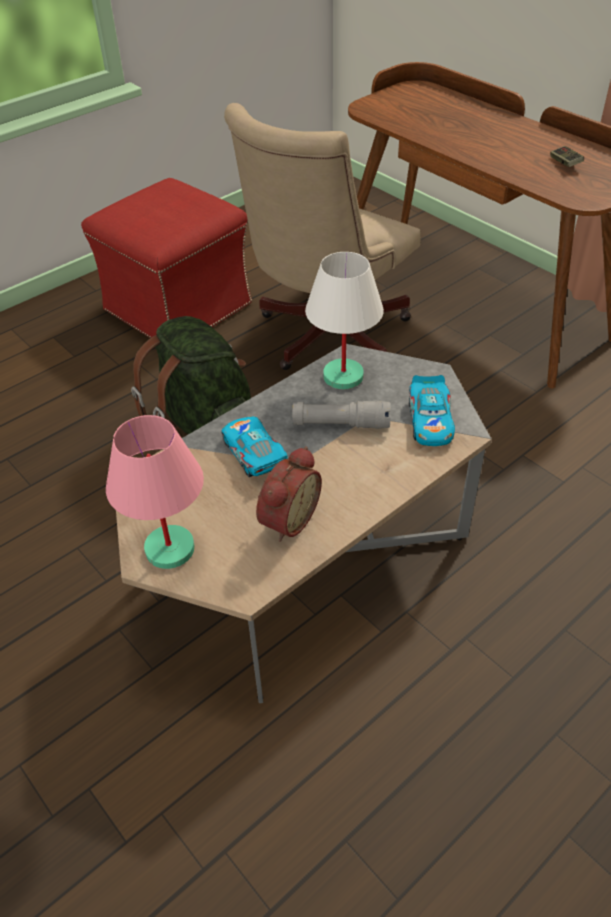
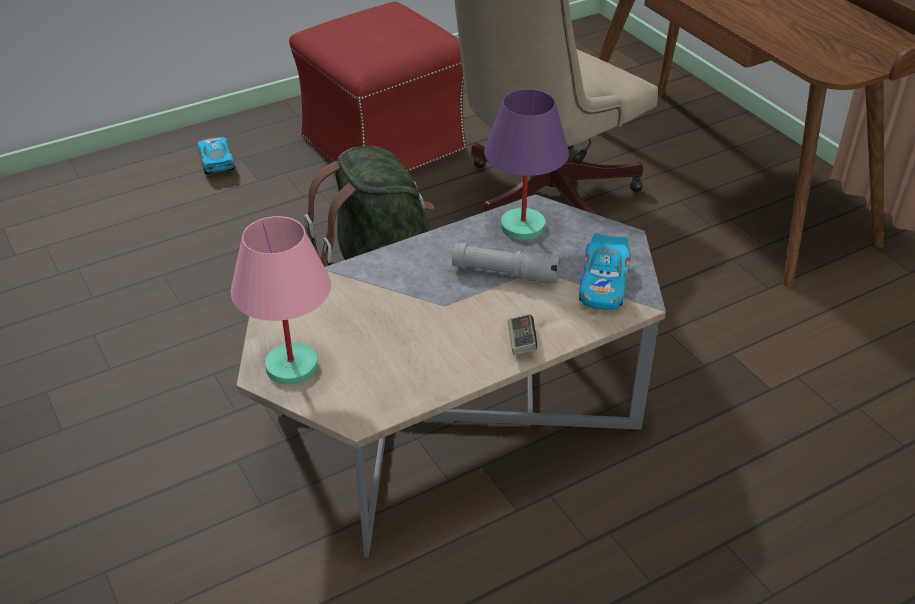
camera: 10 degrees right, 5 degrees down
toy car [222,417,288,477] -> toy car moved to [197,137,235,174]
alarm clock [256,446,322,542] -> none
white table lamp [305,252,384,389] -> purple table lamp [484,89,569,240]
game controller [550,146,584,167] -> game controller moved to [508,314,537,355]

